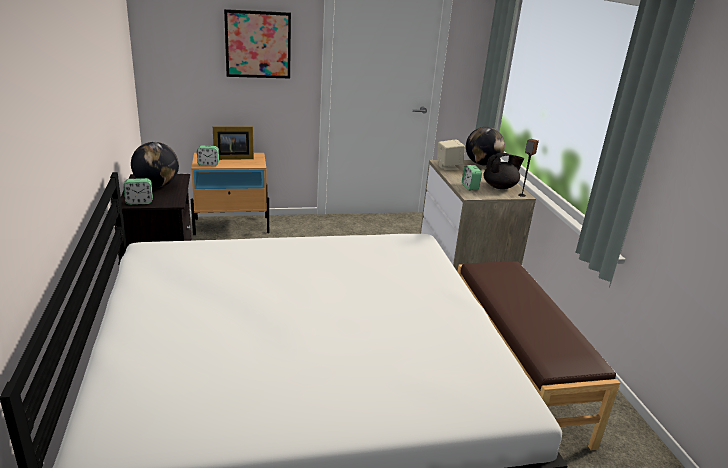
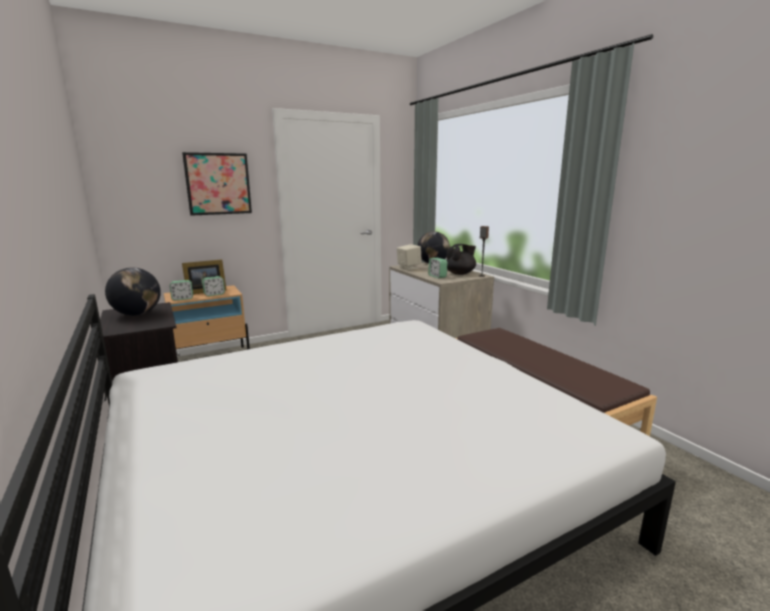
camera: 15 degrees left, 10 degrees down
alarm clock [123,178,153,205] -> alarm clock moved to [202,276,225,296]

